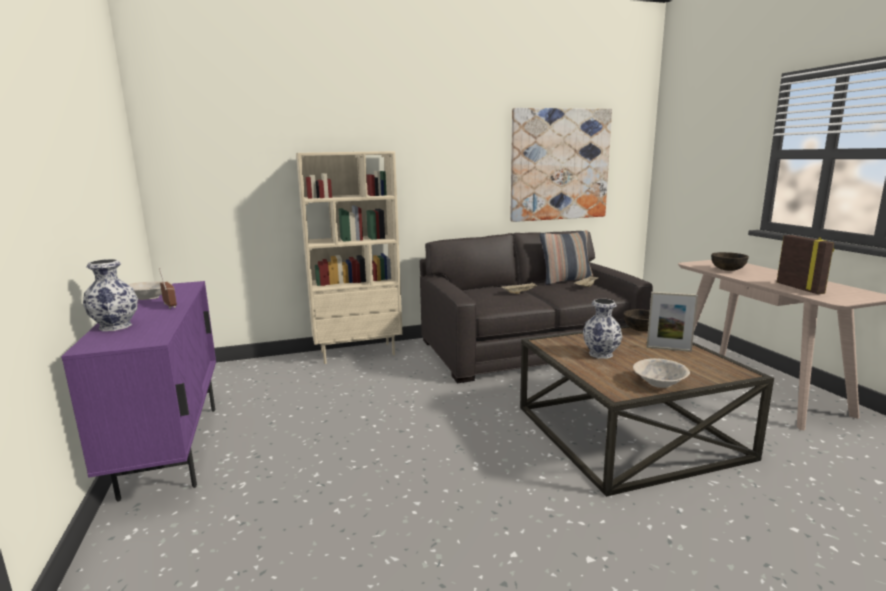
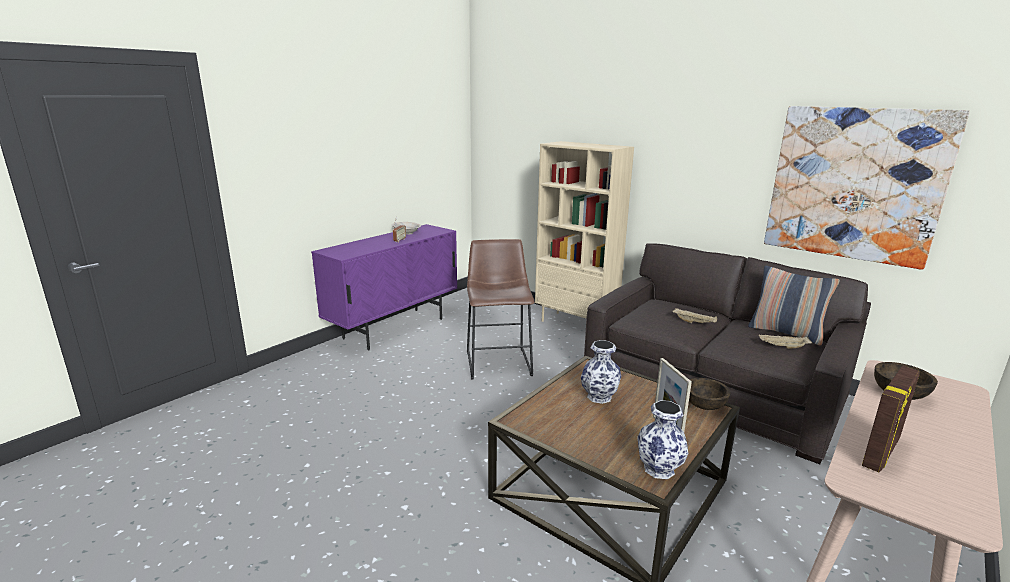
camera: 55 degrees right, 5 degrees up
vase [83,259,138,331] -> vase moved to [637,400,689,479]
beige bowl [633,358,690,388] -> none
none -> brown stool [467,239,534,380]

